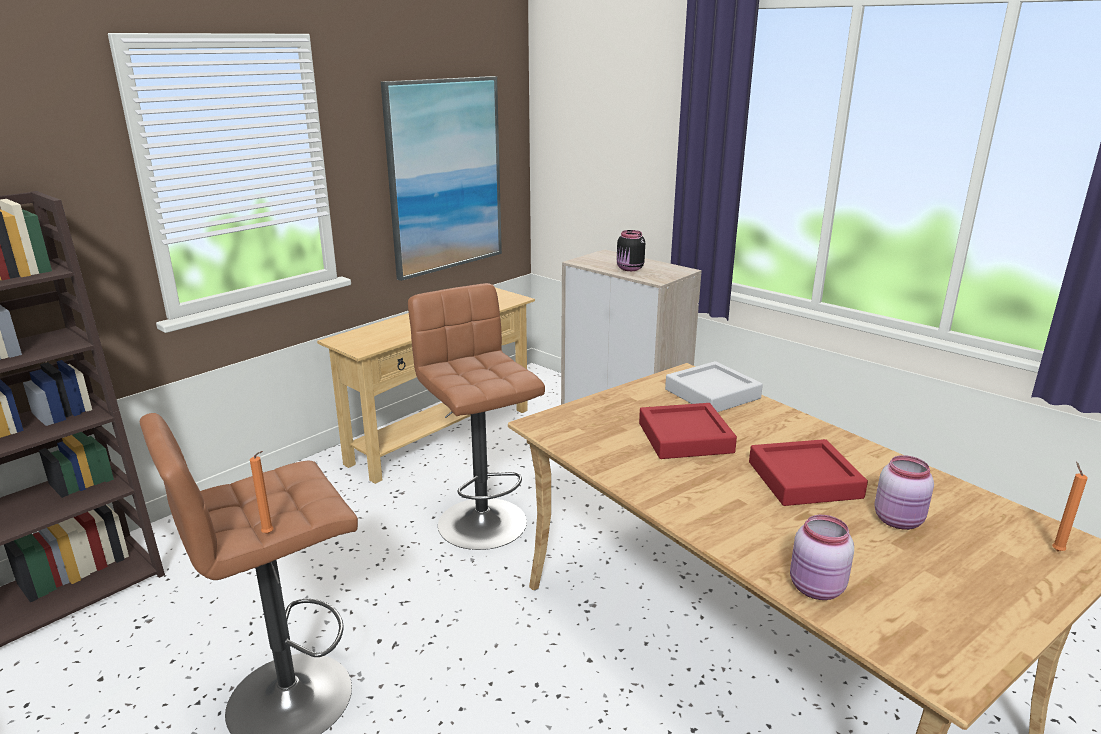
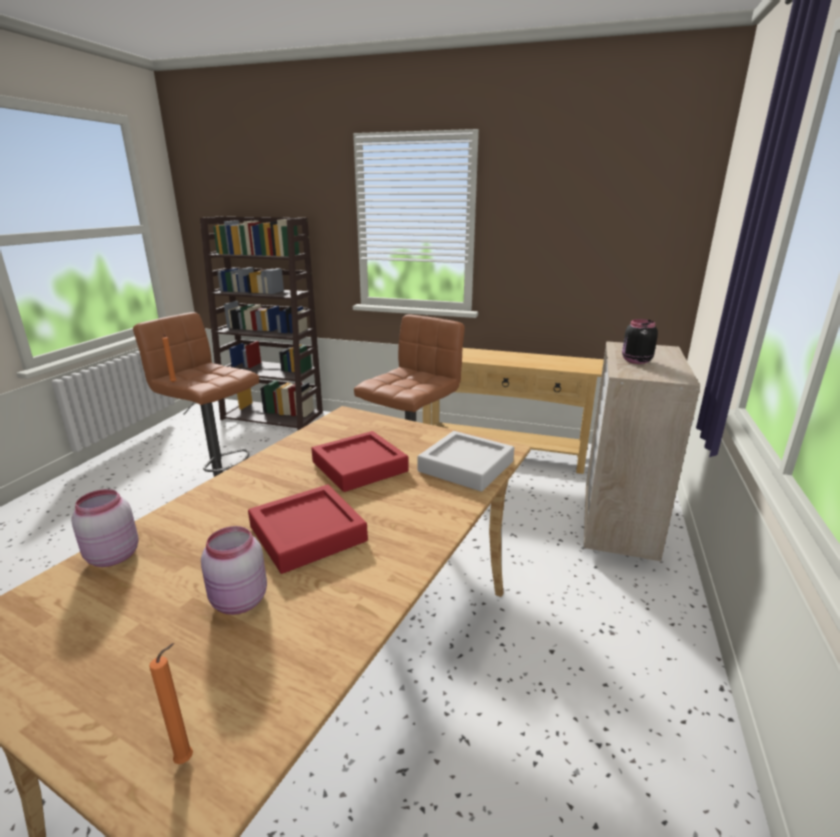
camera: 65 degrees right, 0 degrees up
picture [381,76,502,281] -> none

